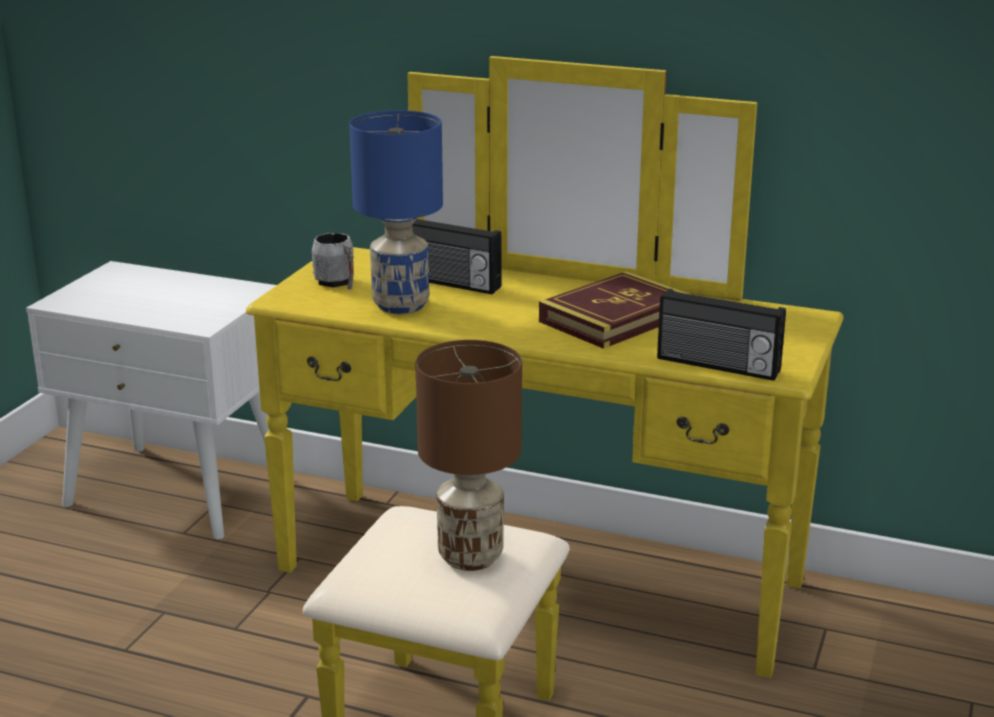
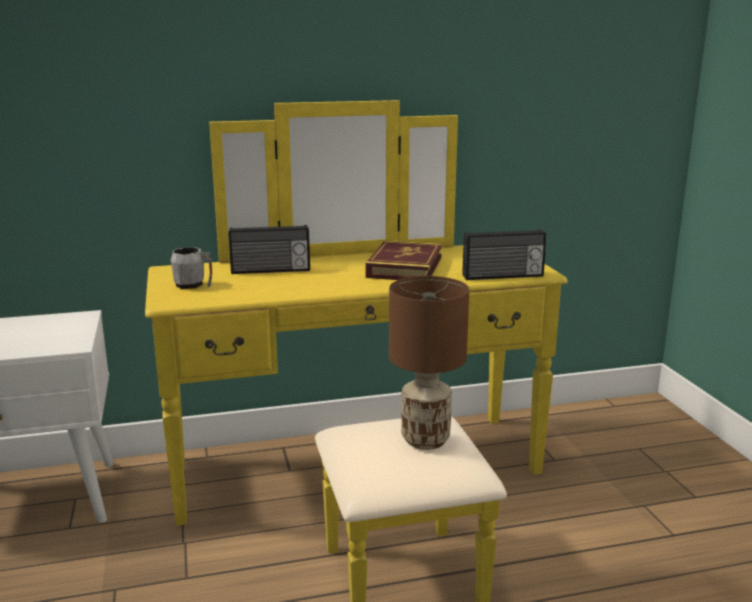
camera: 35 degrees left, 5 degrees down
blue table lamp [349,110,443,314] -> none

